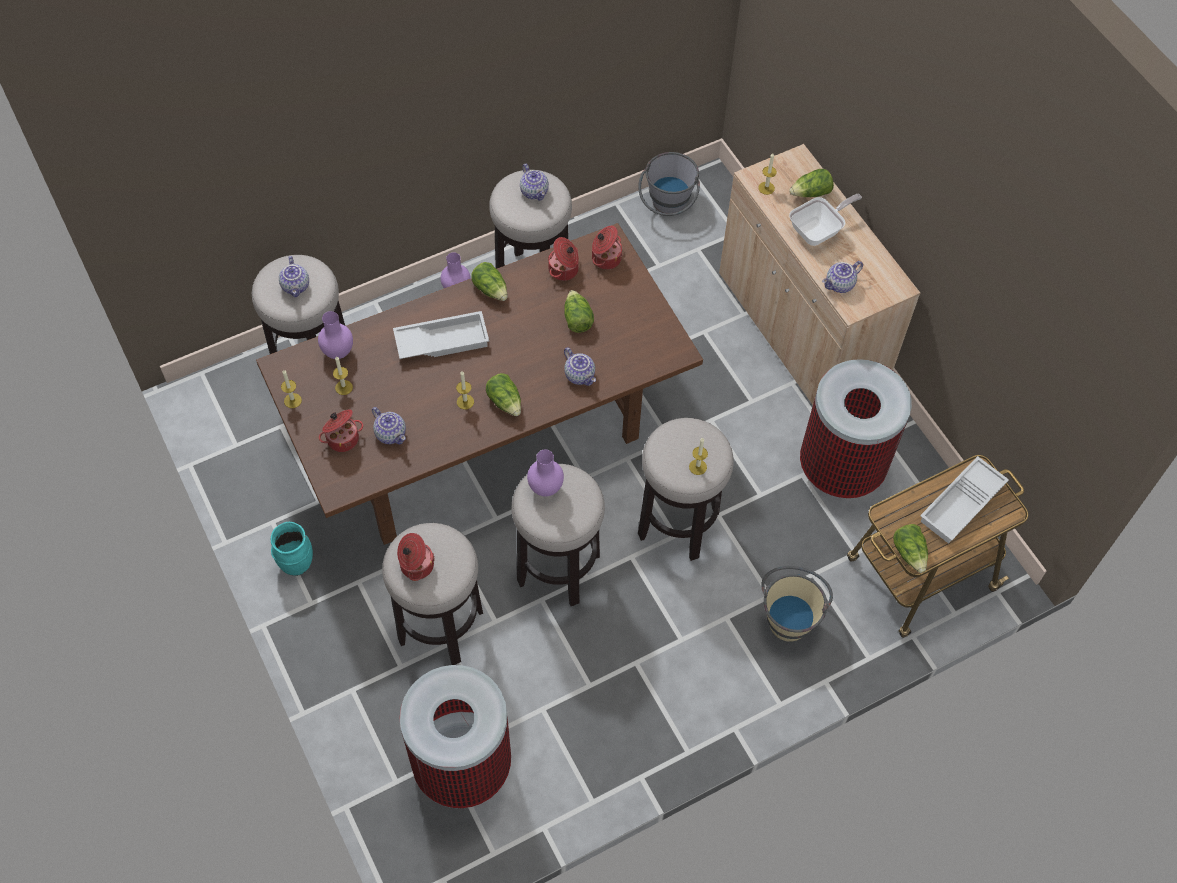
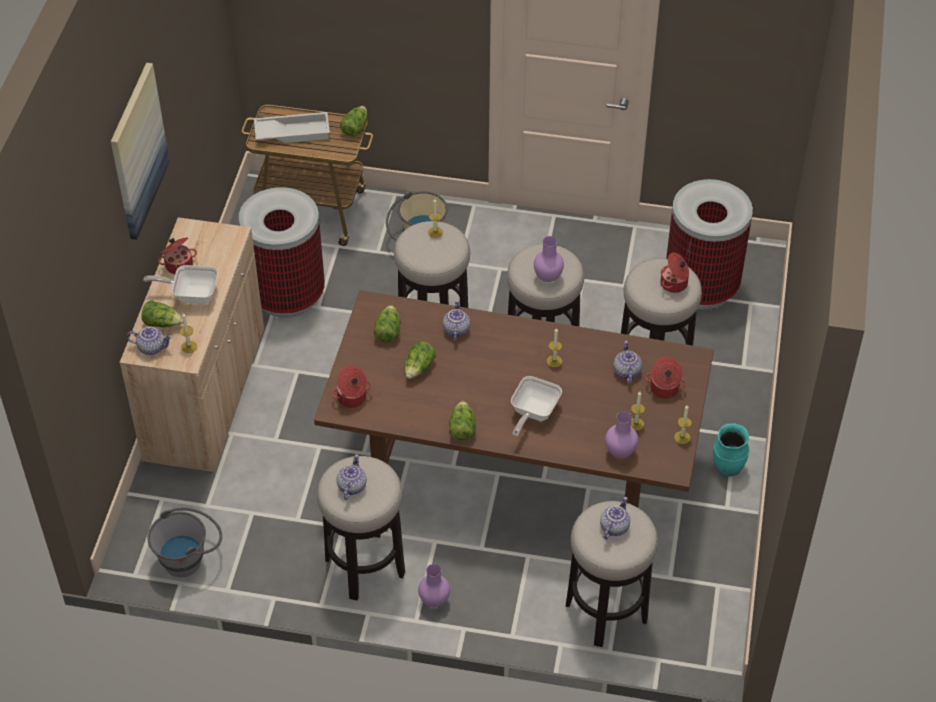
camera: 140 degrees left, 10 degrees down
white tray [393,311,489,359] -> frying pan [511,376,562,437]
lettuce [486,373,521,416] -> lettuce moved to [374,305,400,343]
cooking pot [548,237,579,281] -> cooking pot moved to [158,237,197,274]
teapot [822,261,863,293] -> teapot moved to [127,327,172,355]
none -> picture [111,63,170,240]

